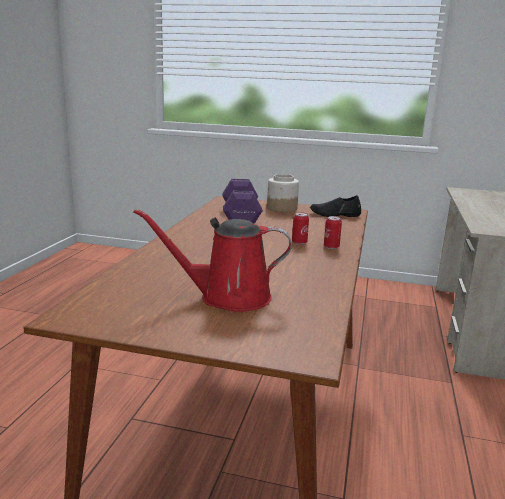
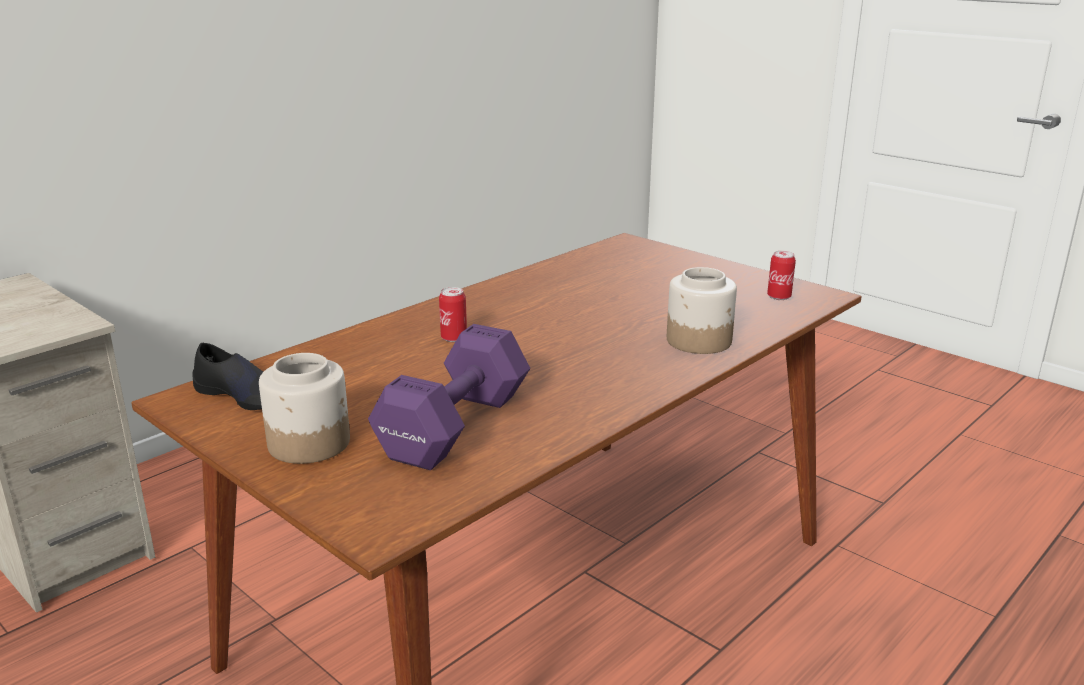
camera: 150 degrees left, 5 degrees up
red watering can [134,209,292,312] -> none
can [324,216,342,249] -> can moved to [767,251,796,300]
none -> jar [667,267,737,354]

